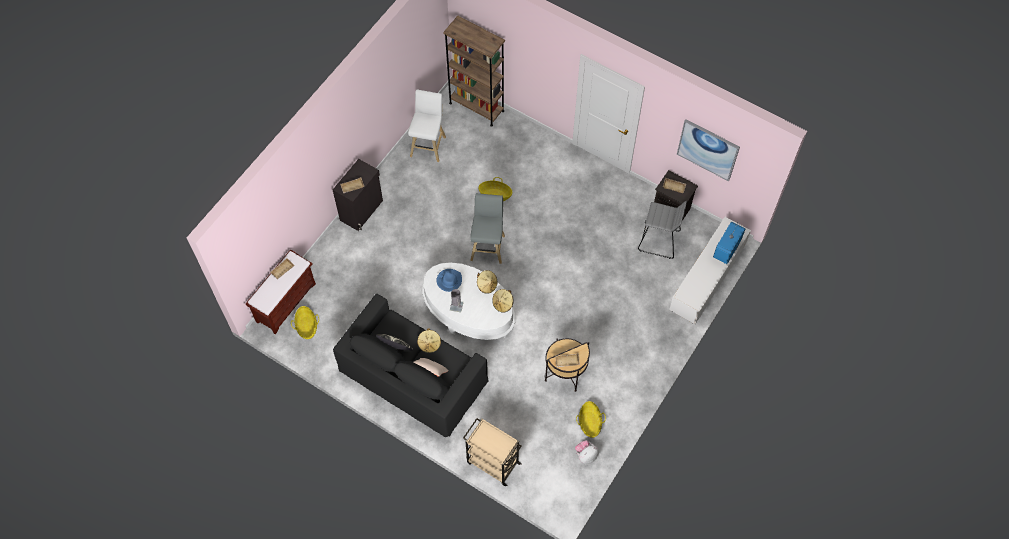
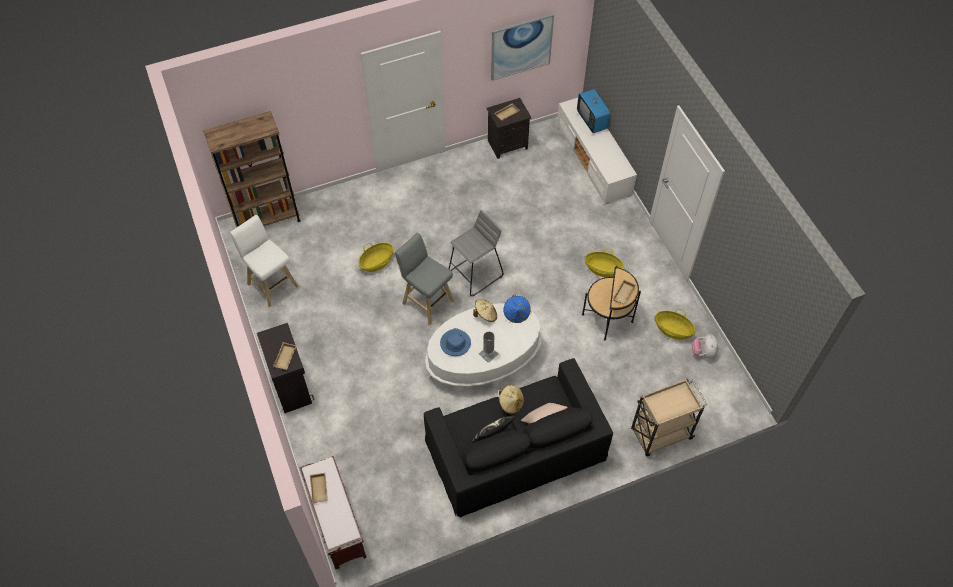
camera: 55 degrees left, 5 degrees down
basket [291,306,319,339] -> basket moved to [585,248,624,277]
beige hat [492,289,514,313] -> blue hat [503,295,531,323]
grey stool [638,201,687,259] -> grey stool moved to [449,210,504,296]

